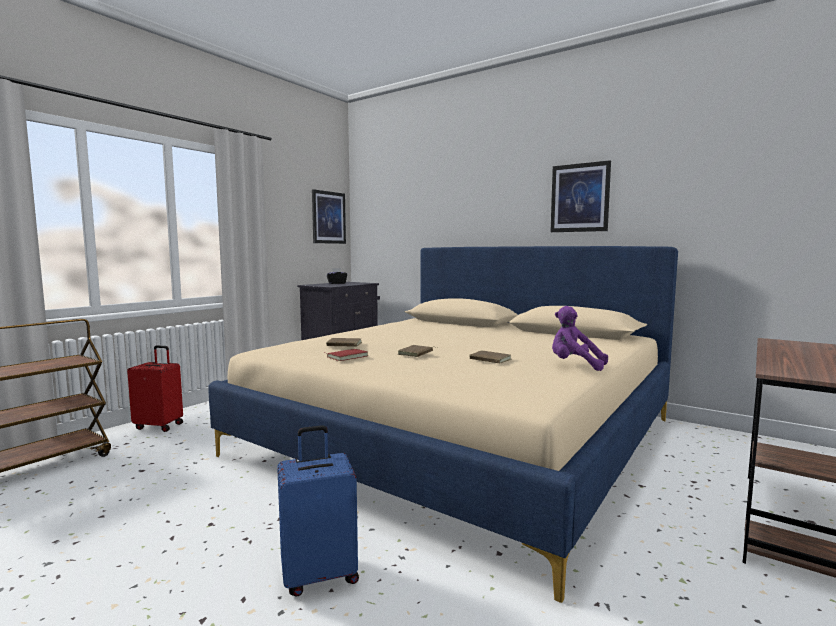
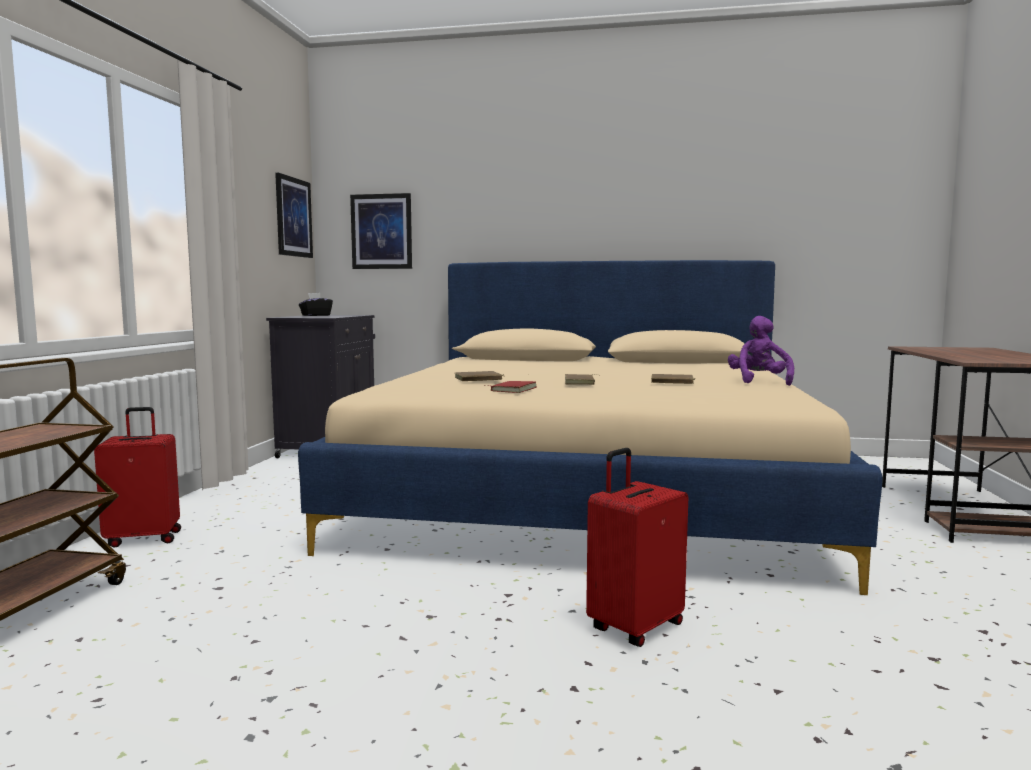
camera: 25 degrees left, 0 degrees up
blue suitcase [277,425,359,597] -> red suitcase [586,448,688,647]
picture [550,160,611,232] -> picture moved to [350,193,412,269]
purple plush toy [552,306,608,371] -> purple plush toy turned 90 degrees clockwise [728,316,794,386]

